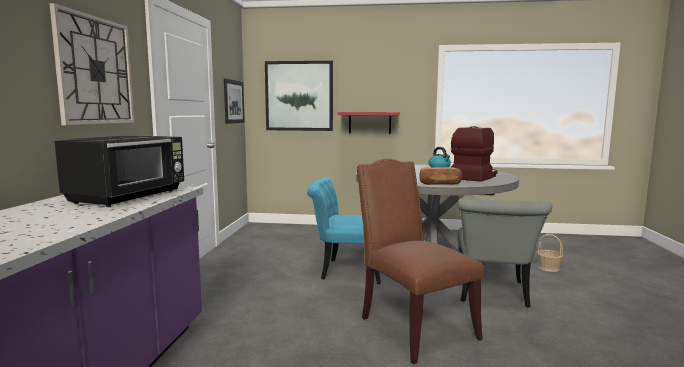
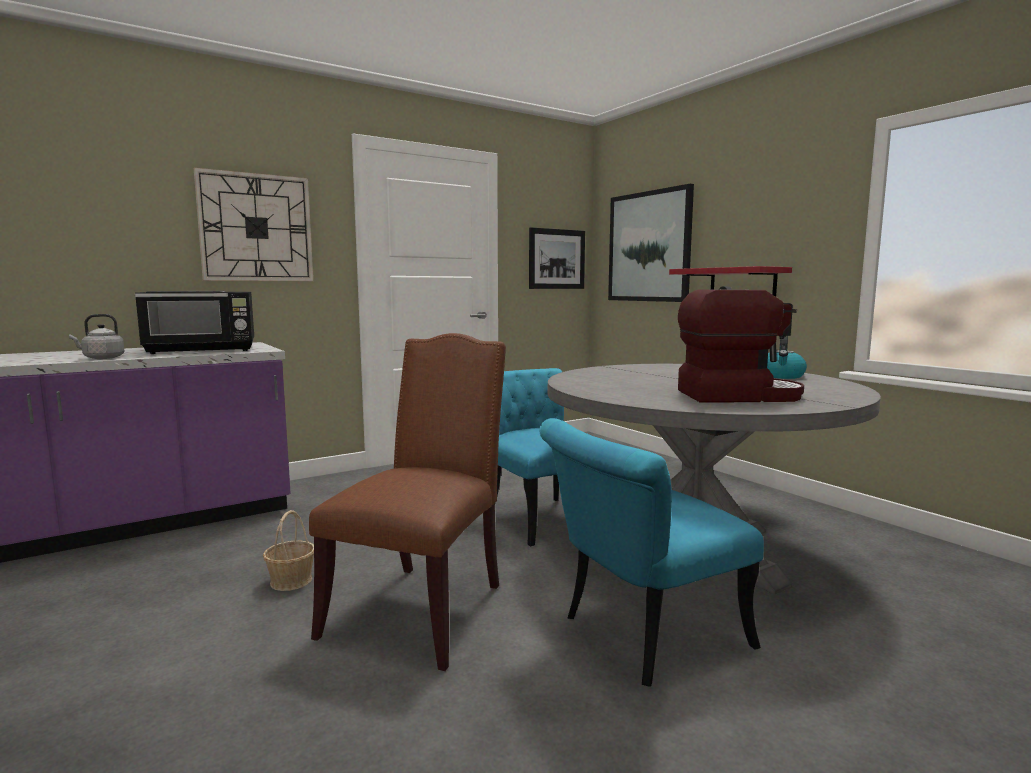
camera: 50 degrees right, 0 degrees up
bread [419,167,462,185] -> none
grey chair [458,198,552,308] -> turquoise chair [539,418,764,687]
basket [537,234,563,272] -> basket moved to [263,510,314,591]
none -> grey kettle [69,314,125,359]

